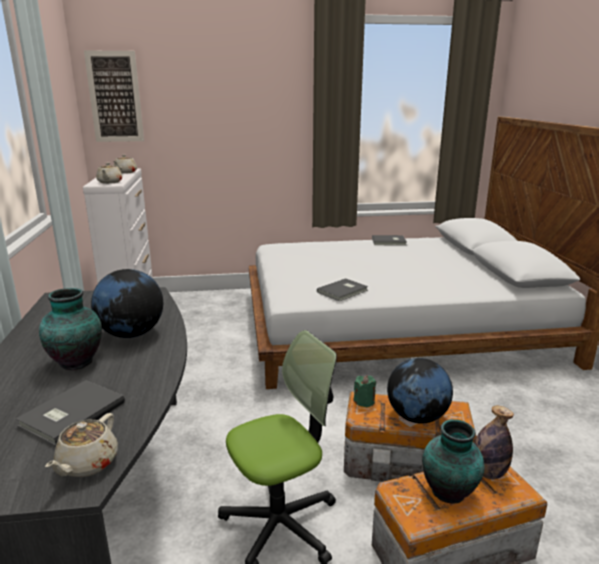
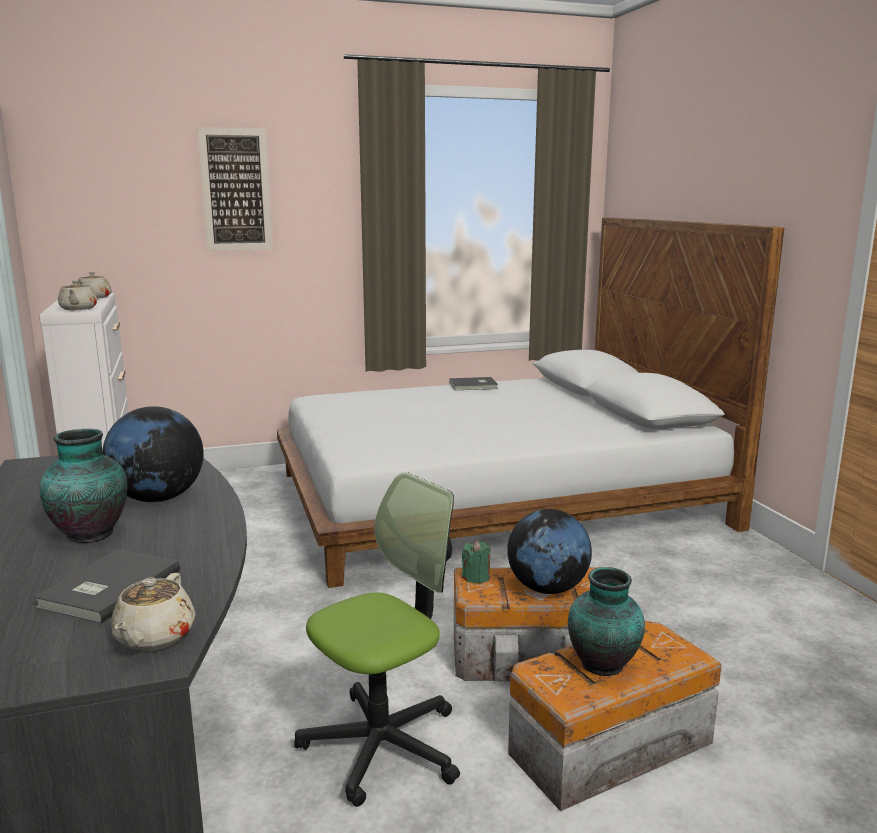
camera: 10 degrees left, 5 degrees down
picture [84,50,144,142] -> picture moved to [197,127,273,251]
grey book [317,278,368,301] -> none
bottle [474,406,514,479] -> none

